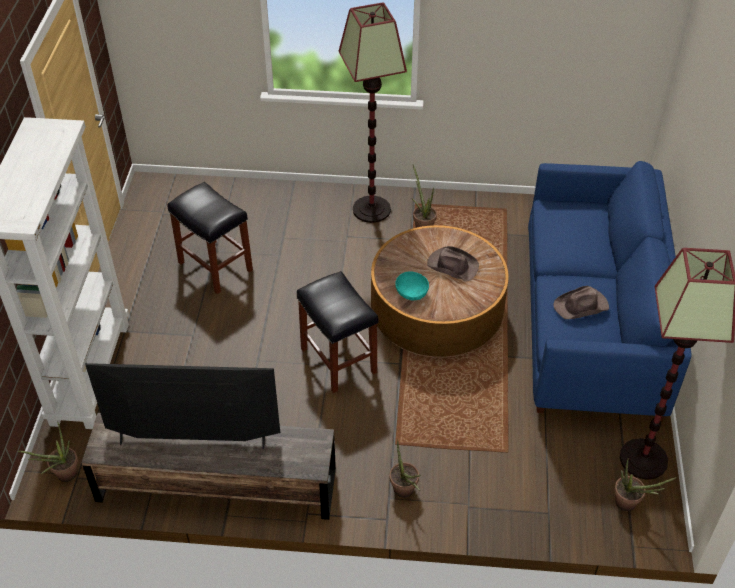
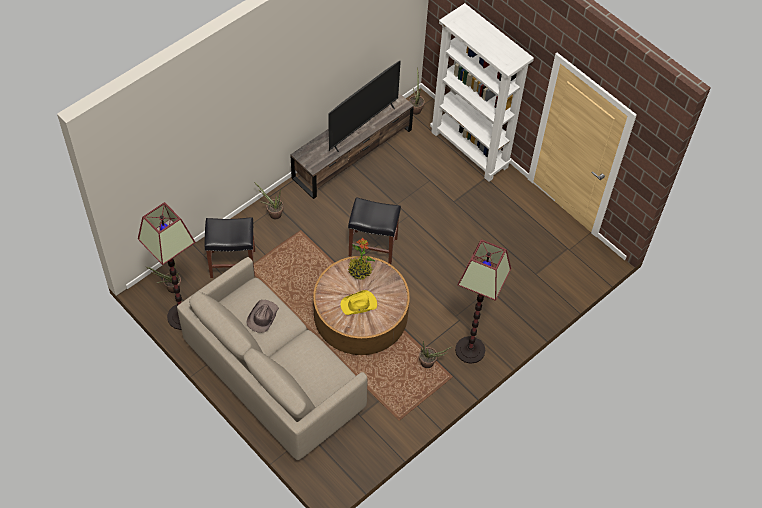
camera: 130 degrees right, 10 degrees up
black stool [168,182,253,294] -> black stool moved to [205,217,255,278]
turquoise bowl [395,271,429,300] -> potted plant [348,238,375,280]
brown hat [427,246,479,282] -> yellow hat [340,290,377,315]
blue sofa [528,161,691,422] -> beige sofa [177,257,367,460]

